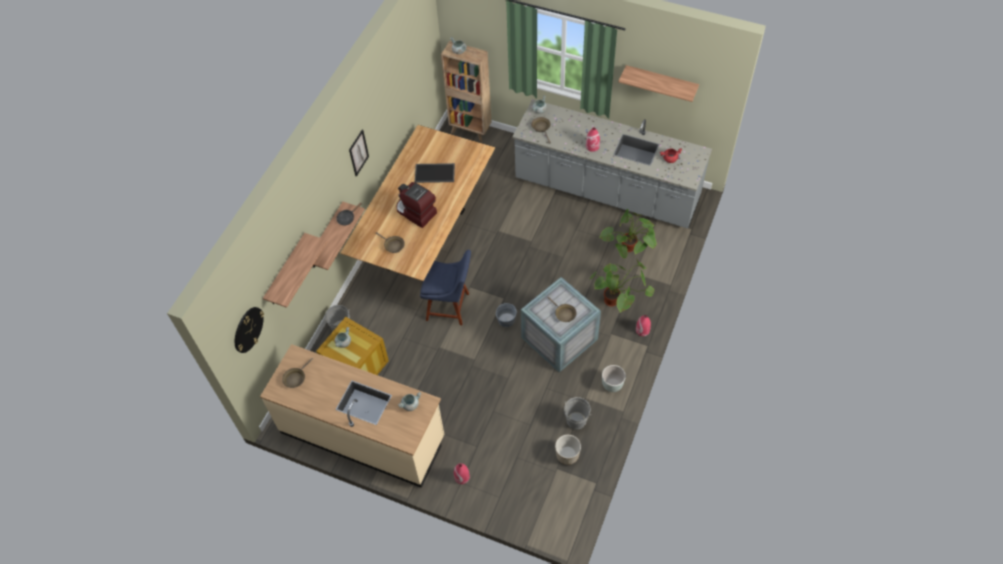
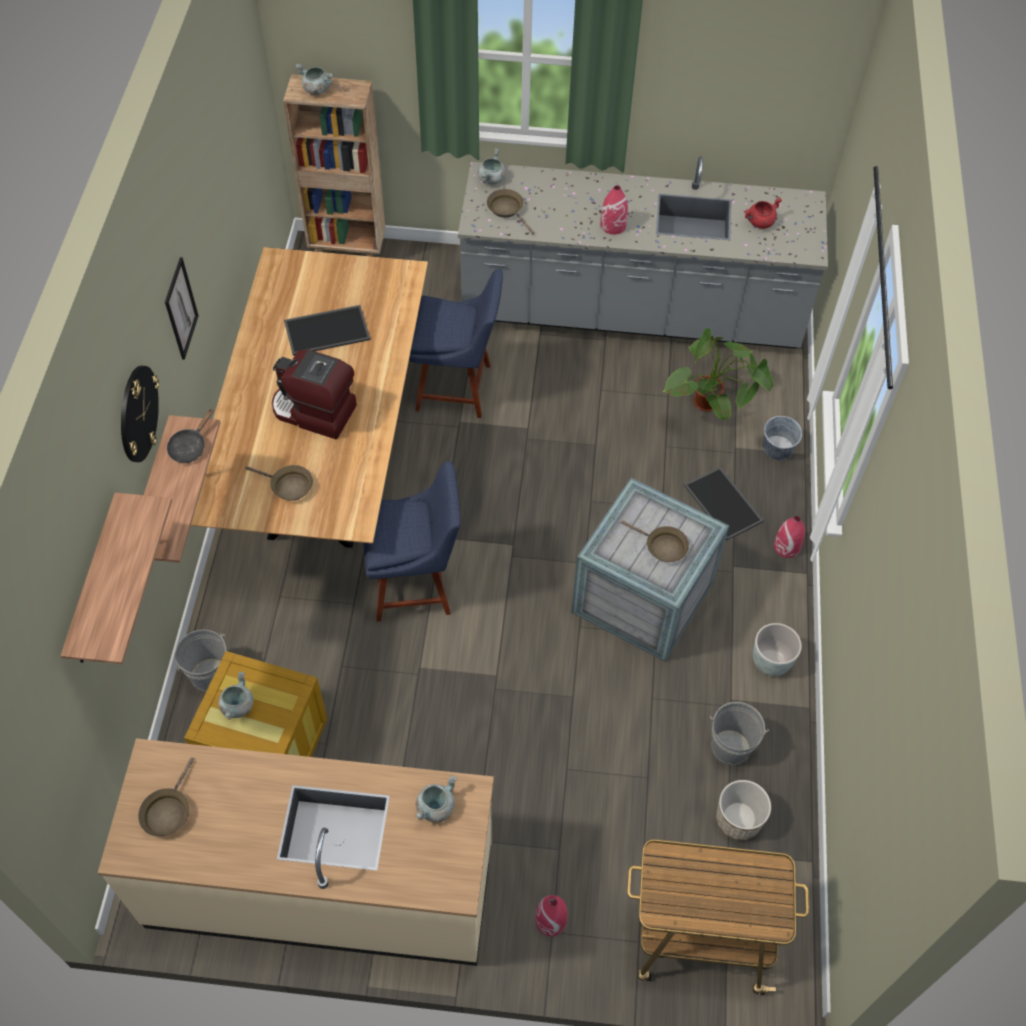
camera: 20 degrees left, 0 degrees up
wall clock [235,307,264,353] -> wall clock moved to [121,366,159,462]
grey bucket [496,303,517,327] -> grey bucket moved to [763,416,803,460]
potted plant [590,258,654,313] -> tray [684,467,764,540]
shelf [618,65,699,102] -> none
none -> blue chair [409,269,503,418]
none -> cart [627,839,809,995]

